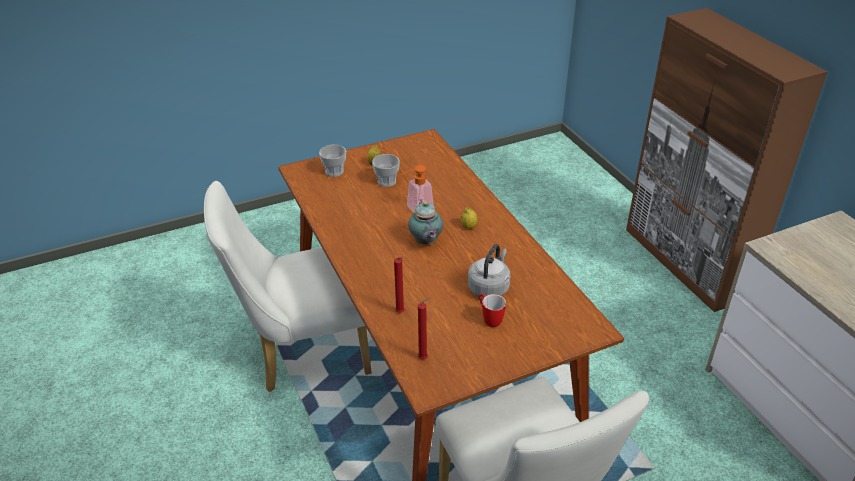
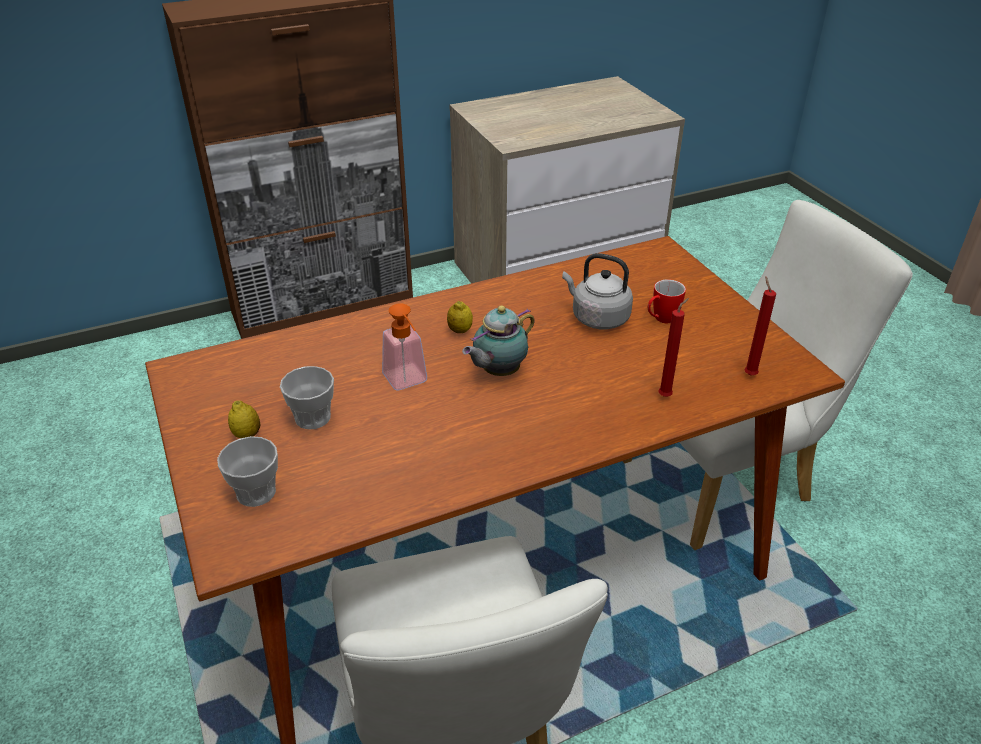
camera: 90 degrees left, 0 degrees up
teapot [408,199,443,244] -> teapot turned 150 degrees clockwise [462,305,535,376]

